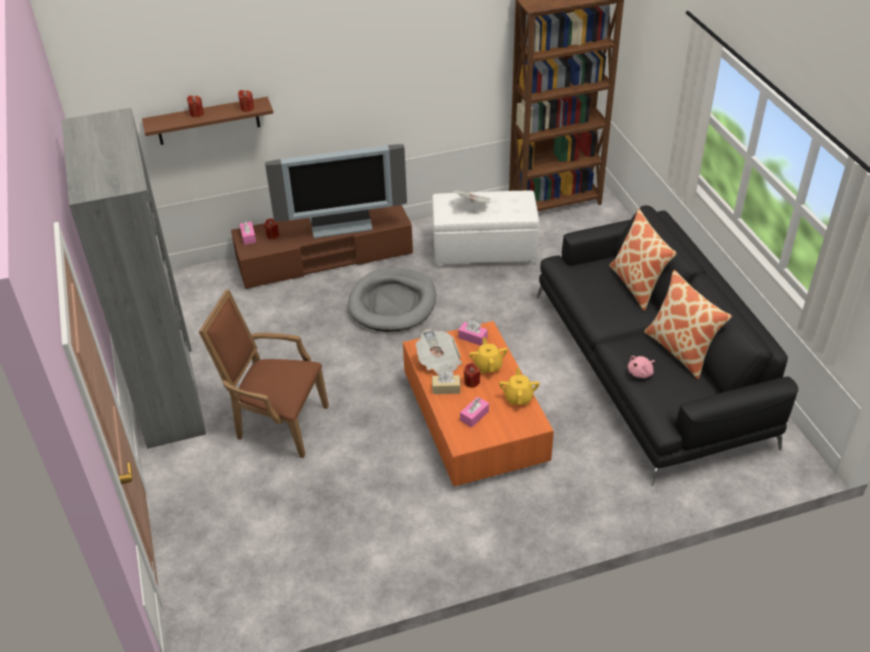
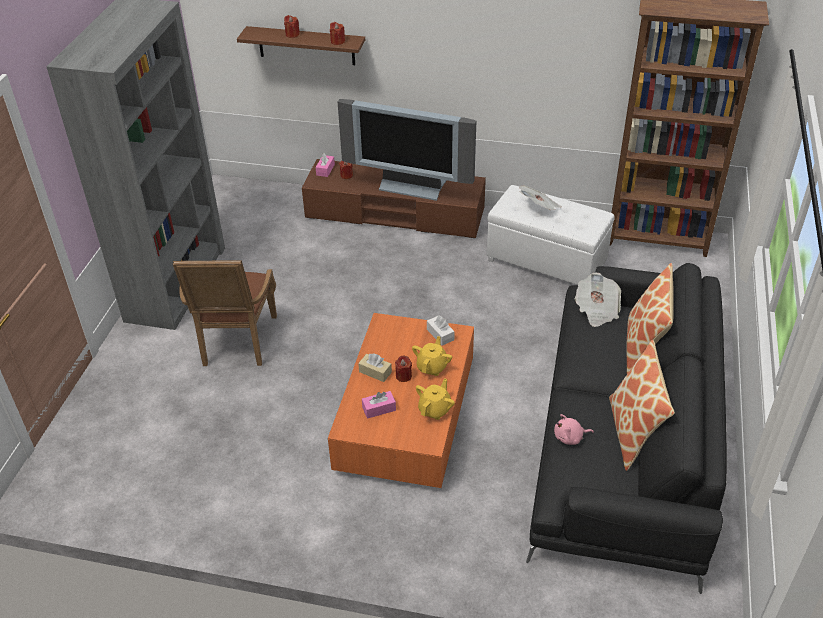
camera: 30 degrees right, 0 degrees up
brown armchair [199,289,329,458] -> brown armchair turned 135 degrees counterclockwise [173,260,277,366]
grey dog bed [348,268,436,332] -> none
newspaper [416,329,462,375] -> newspaper moved to [575,273,621,327]
pink tissue box [458,321,488,346] -> white tissue box [427,315,455,346]

